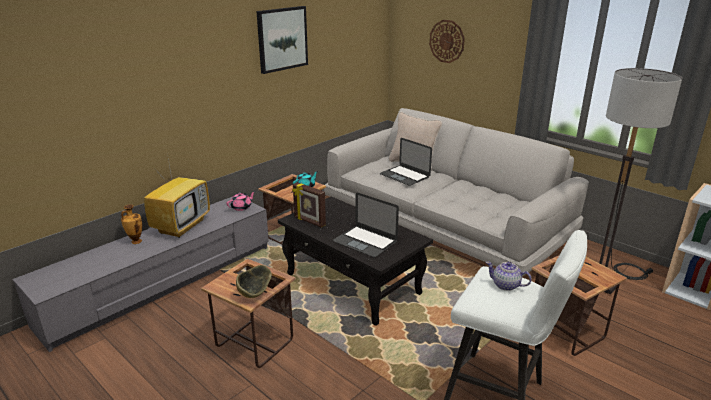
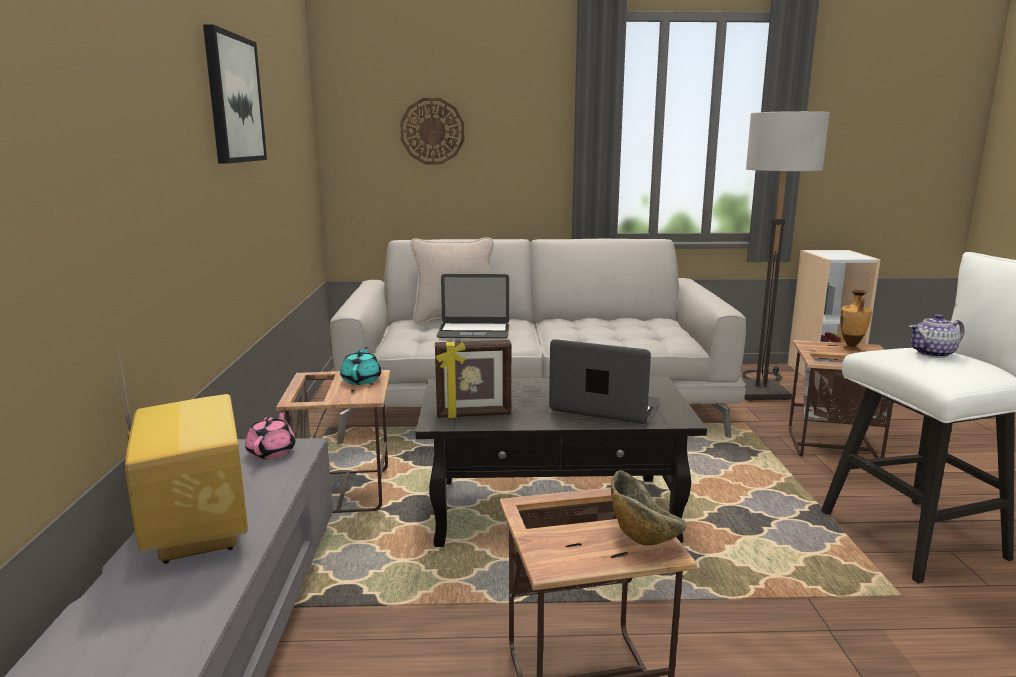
camera: 45 degrees left, 10 degrees down
vase [121,204,142,244] -> vase moved to [840,289,872,351]
laptop [333,193,399,257] -> laptop turned 150 degrees counterclockwise [549,339,660,424]

